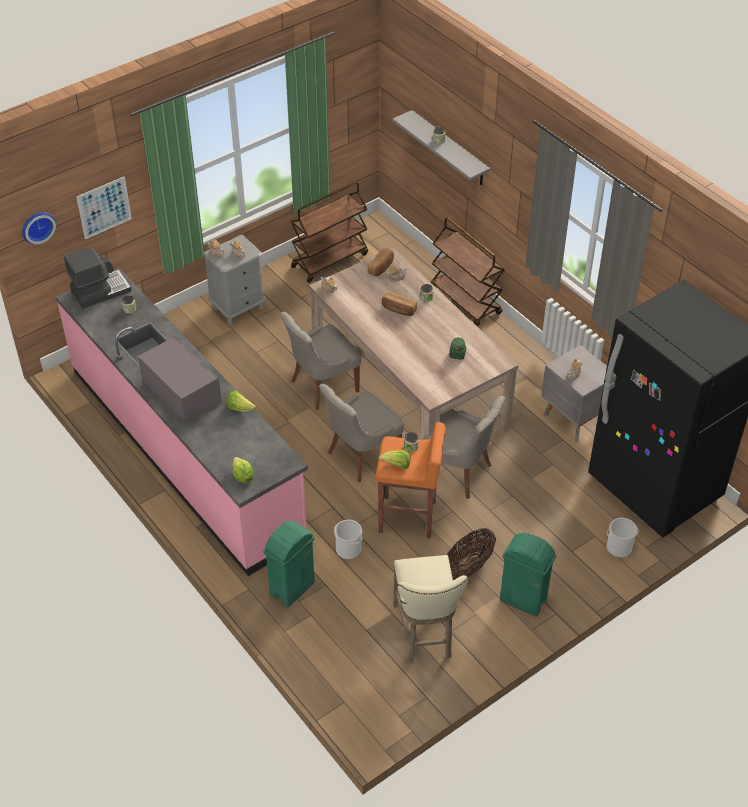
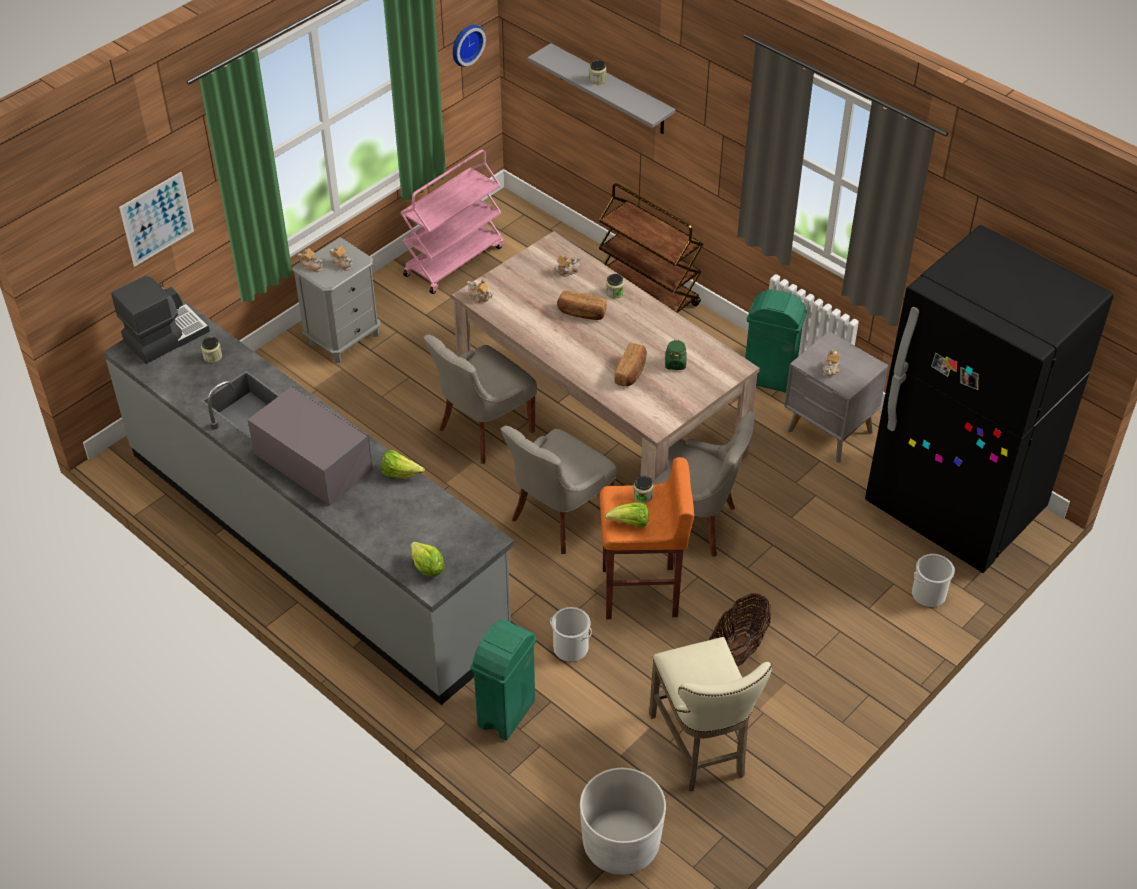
camera: 10 degrees left, 0 degrees up
wall clock [22,212,56,244] -> wall clock moved to [453,25,486,67]
pink counter [56,268,308,576] -> grey counter [103,301,514,705]
brown cart [290,182,368,283] -> pink cart [401,150,503,294]
bread [368,248,394,276] -> bread moved to [614,343,647,386]
green trash can [500,533,556,617] -> green trash can moved to [745,289,807,393]
none -> white planter [580,768,666,875]

